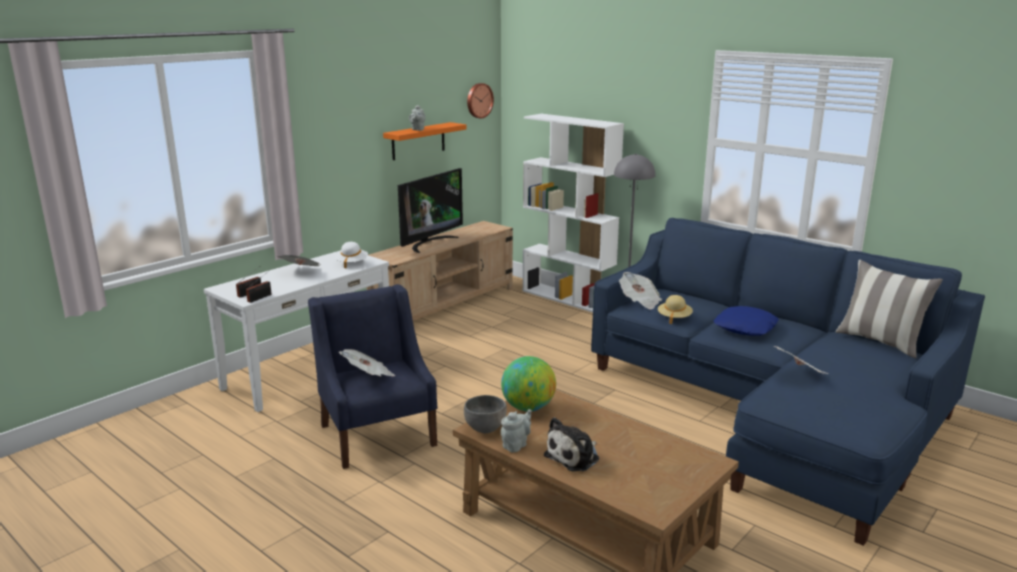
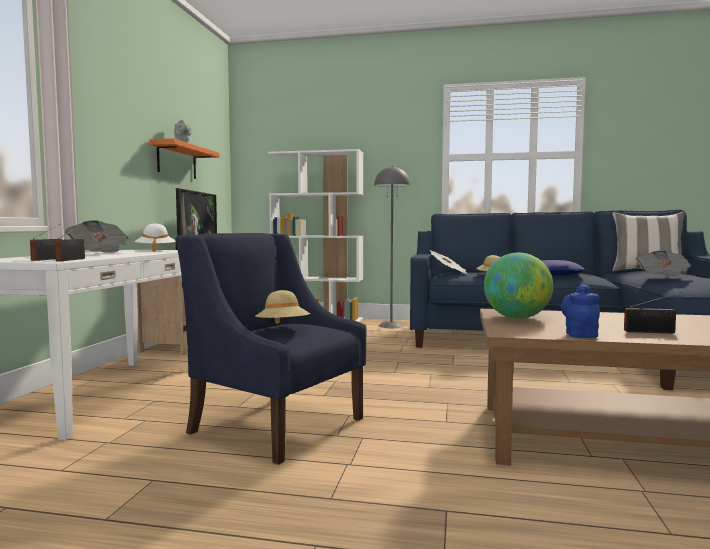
camera: 30 degrees left, 15 degrees down
newspaper [339,349,396,377] -> beige hat [255,290,310,324]
grey bowl [464,395,507,433] -> none
wall clock [467,83,494,118] -> none
grey teapot [501,409,532,453] -> blue teapot [561,284,600,338]
plush toy [544,417,599,472] -> radio [624,292,681,334]

